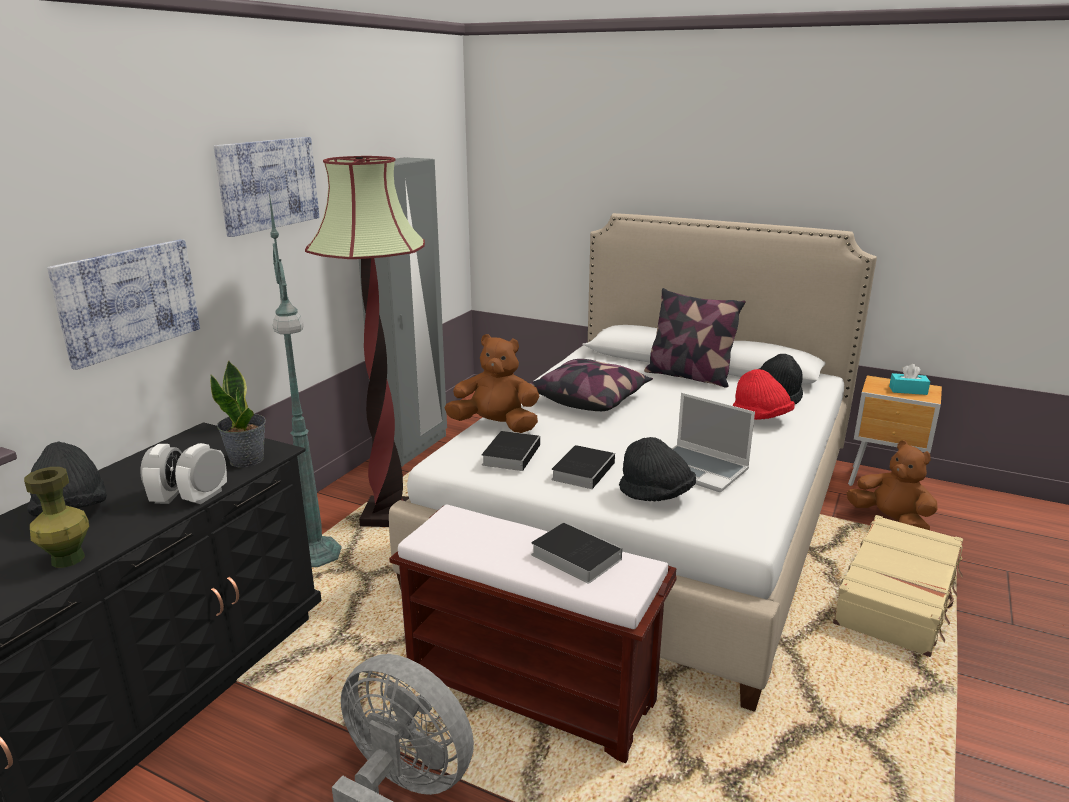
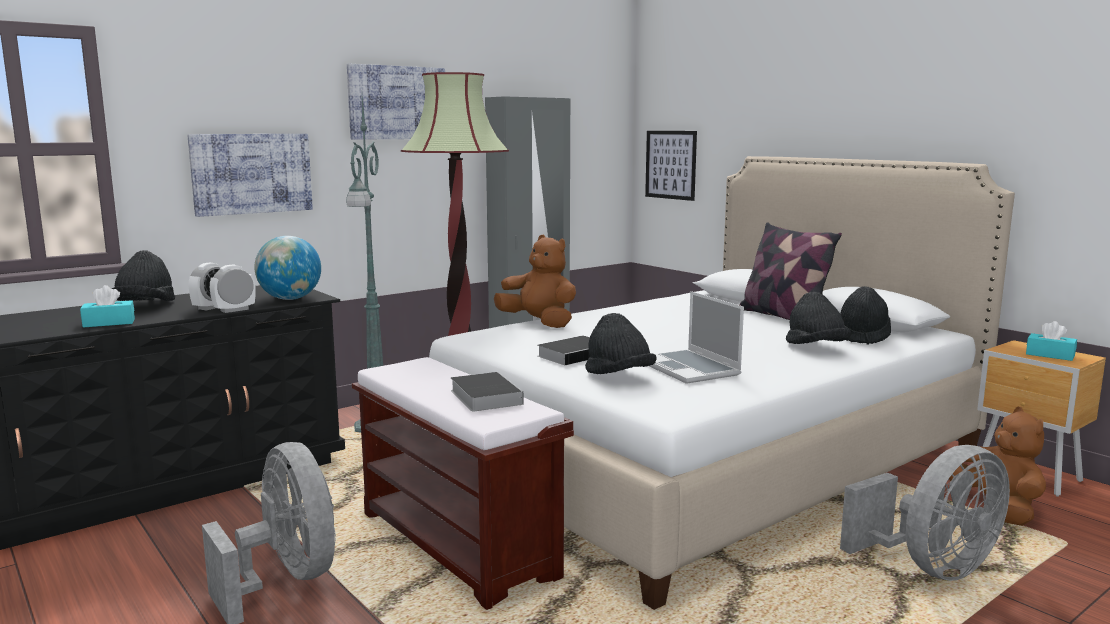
camera: 25 degrees right, 10 degrees down
green vase [24,467,89,568] -> turquoise tissue box [80,285,135,328]
potted plant [210,361,266,467] -> globe [254,236,321,300]
book [481,431,541,471] -> none
pillow [530,359,653,411] -> none
red hat [733,369,795,420] -> black hat [786,292,851,344]
beige suitcase [833,515,963,657] -> grey fan [840,445,1010,581]
none -> picture [645,131,697,201]

